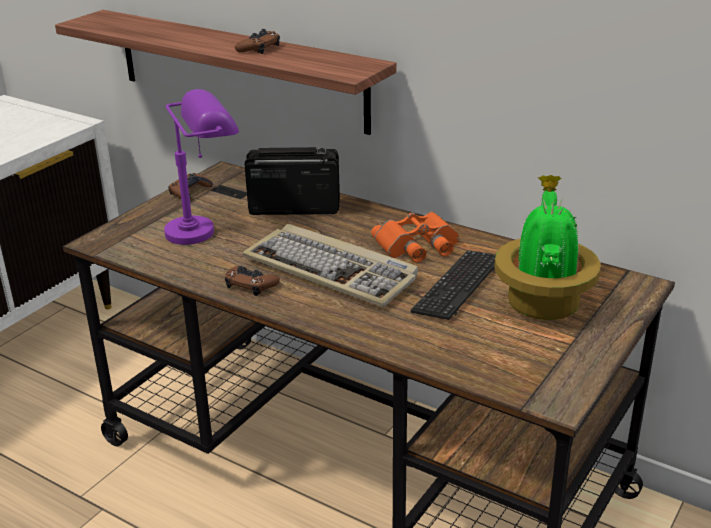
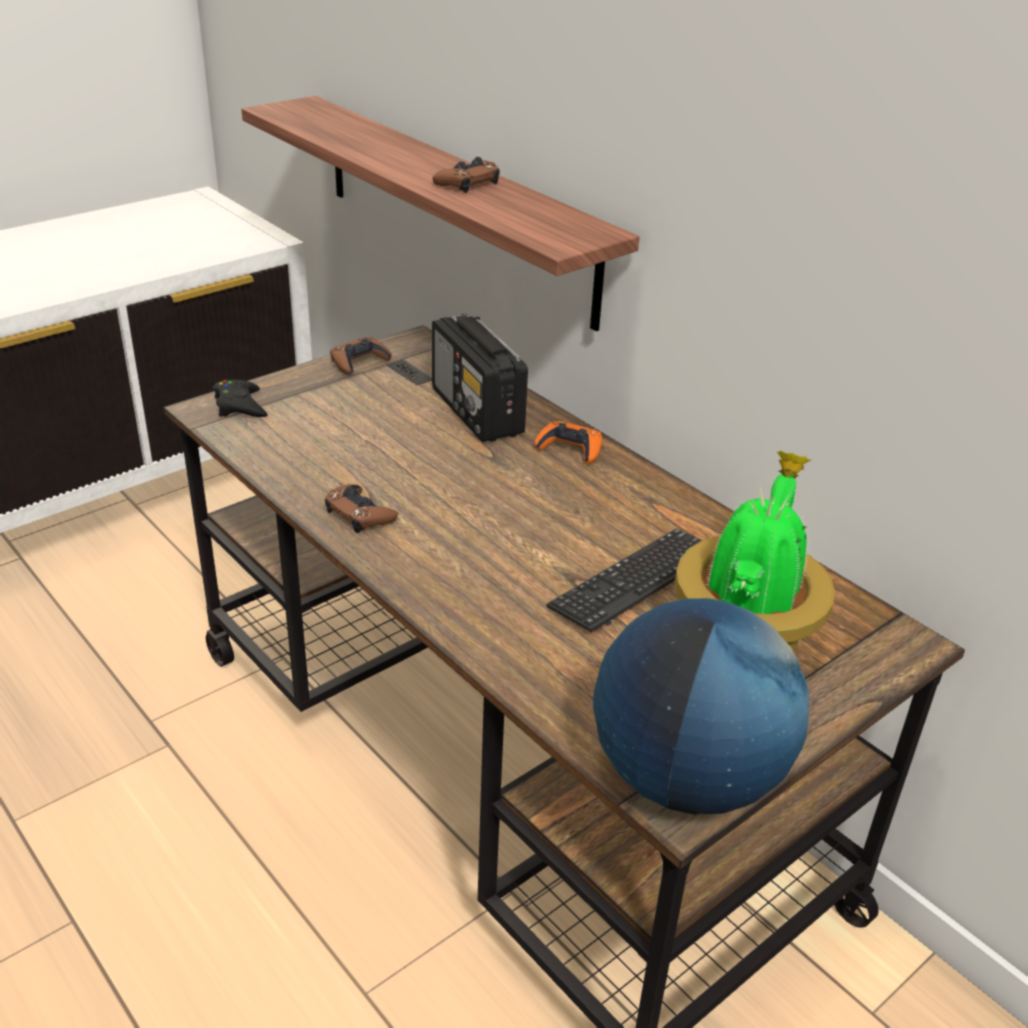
camera: 15 degrees right, 5 degrees up
purple table lamp [164,89,239,245] -> none
keyboard [243,224,418,307] -> none
radio [245,147,340,215] -> radio turned 135 degrees counterclockwise [432,313,528,442]
orange binoculars [371,211,459,263] -> none
none -> black game controller [213,380,268,417]
none -> orange game controller [535,421,602,464]
none -> globe [593,598,809,814]

